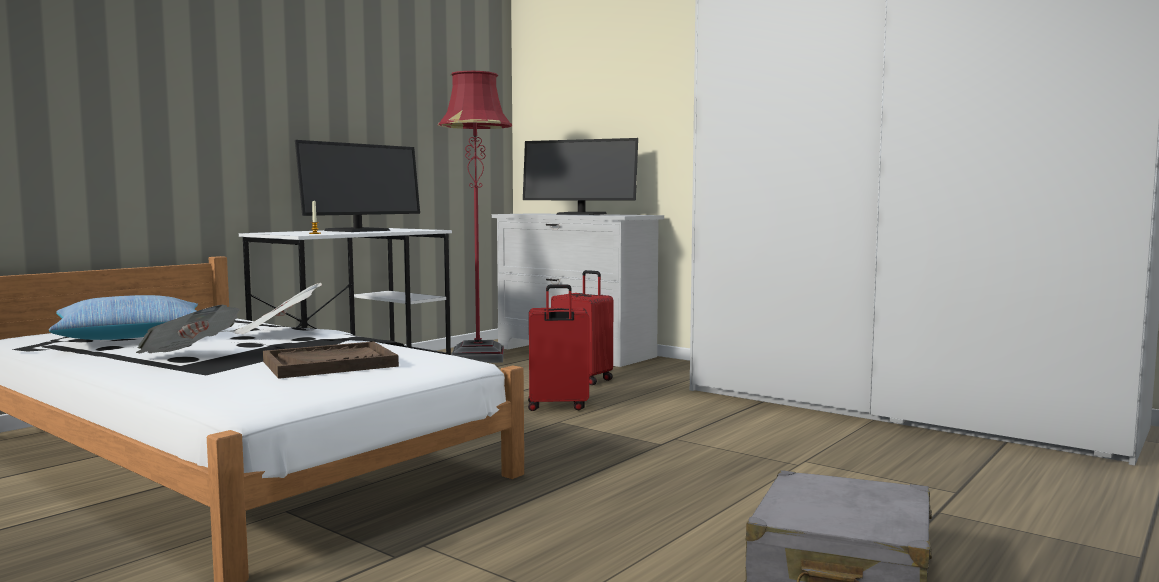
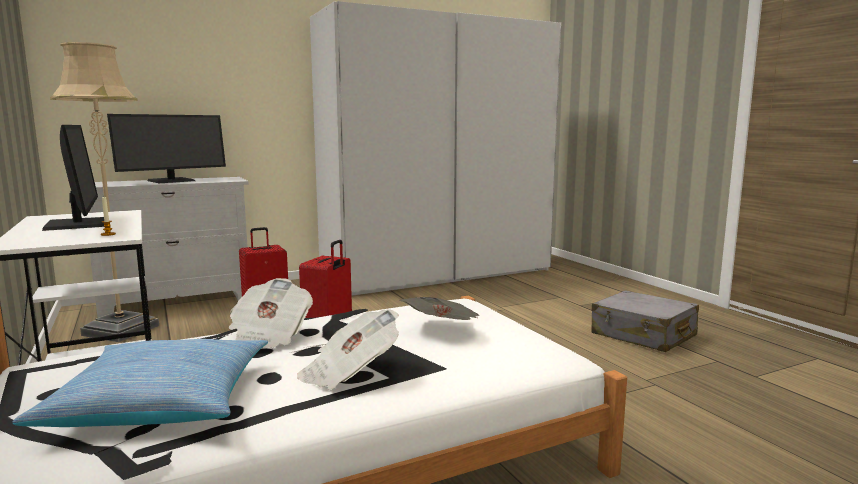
camera: 65 degrees left, 5 degrees up
brown tray [263,341,399,379] -> newspaper [400,297,479,320]
red floor lamp [438,71,512,363] -> beige floor lamp [50,42,159,342]

